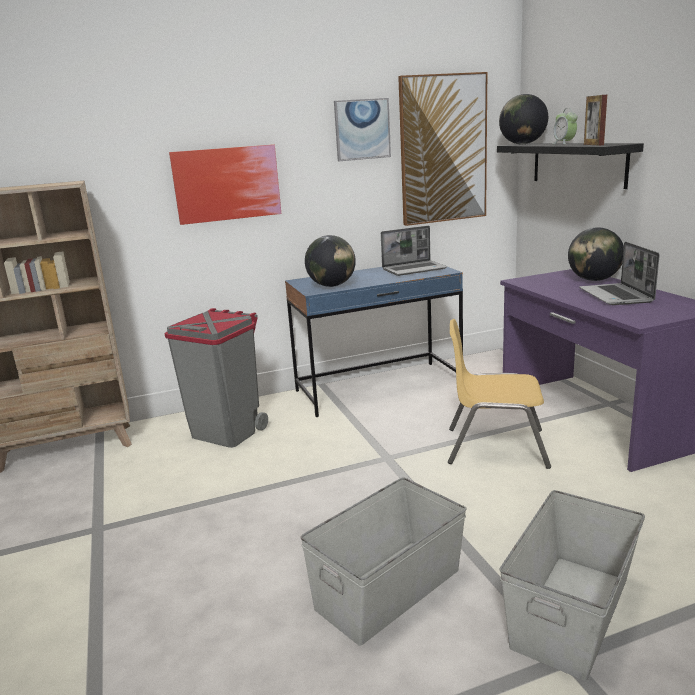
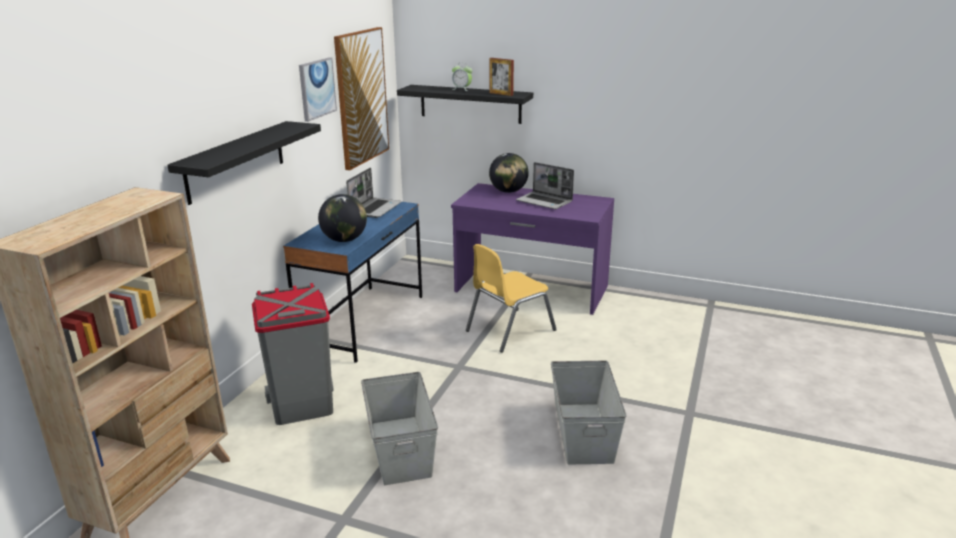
camera: 50 degrees left, 5 degrees up
picture [169,144,281,225] -> black shelf [167,121,321,205]
globe [499,94,548,144] -> none
grey storage box [500,490,645,681] -> grey storage box moved to [361,372,438,485]

